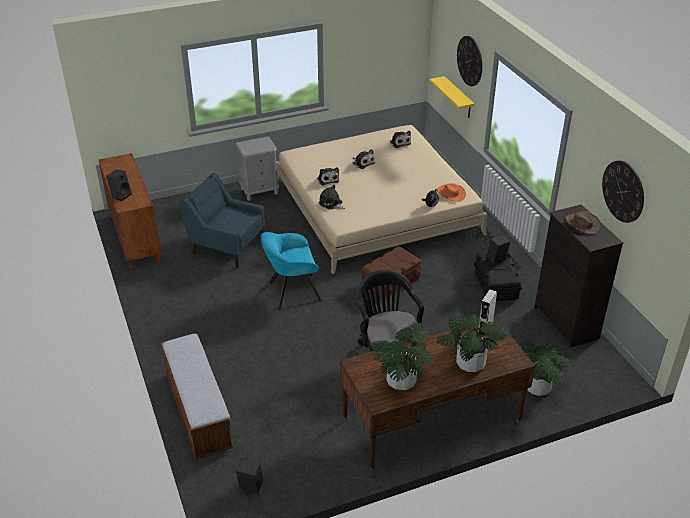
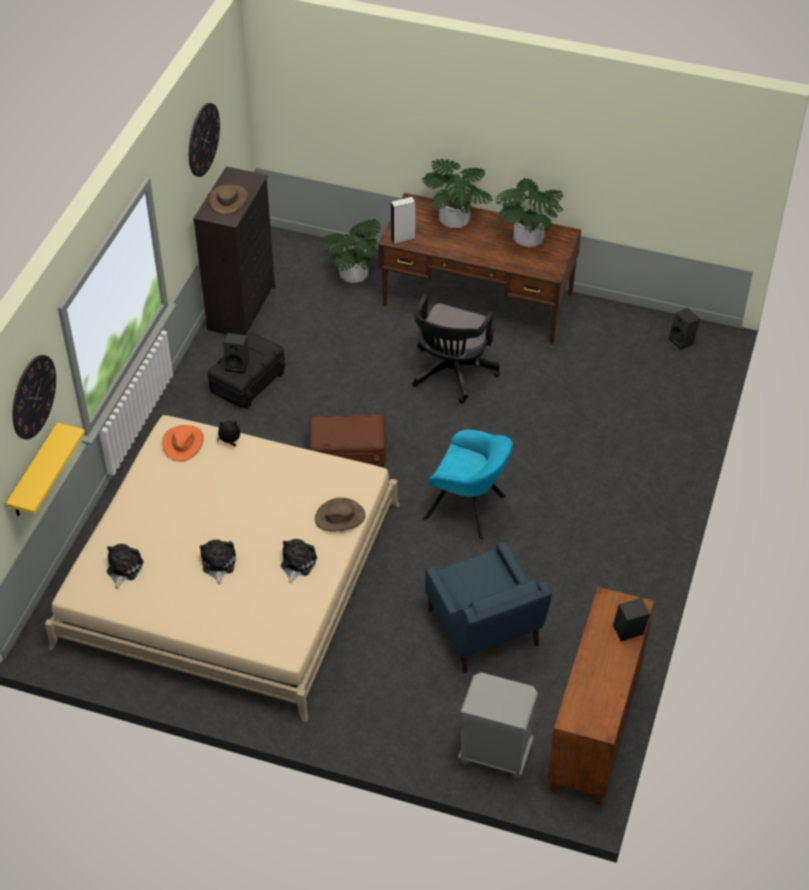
camera: 140 degrees left, 10 degrees up
bench [160,333,233,459] -> none
grey nightstand [235,136,279,201] -> grey nightstand moved to [458,672,538,779]
plush toy [319,185,345,210] -> brown hat [315,498,366,531]

